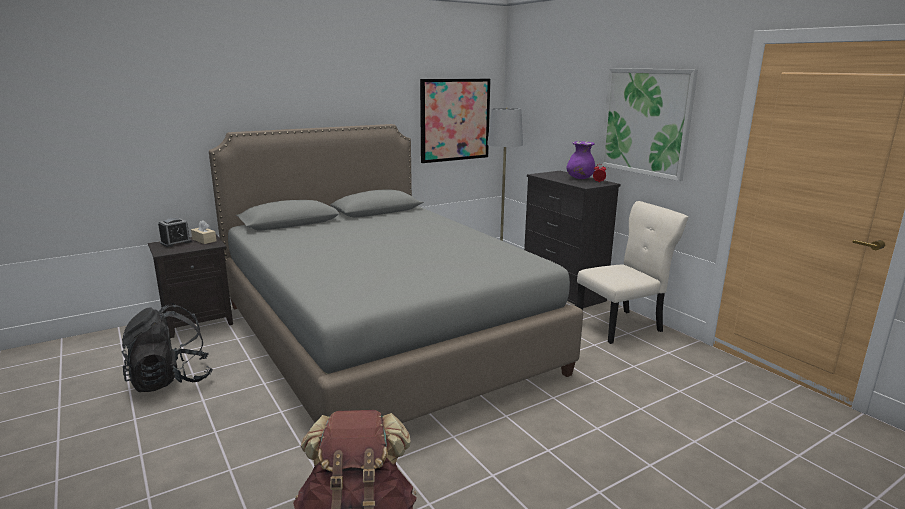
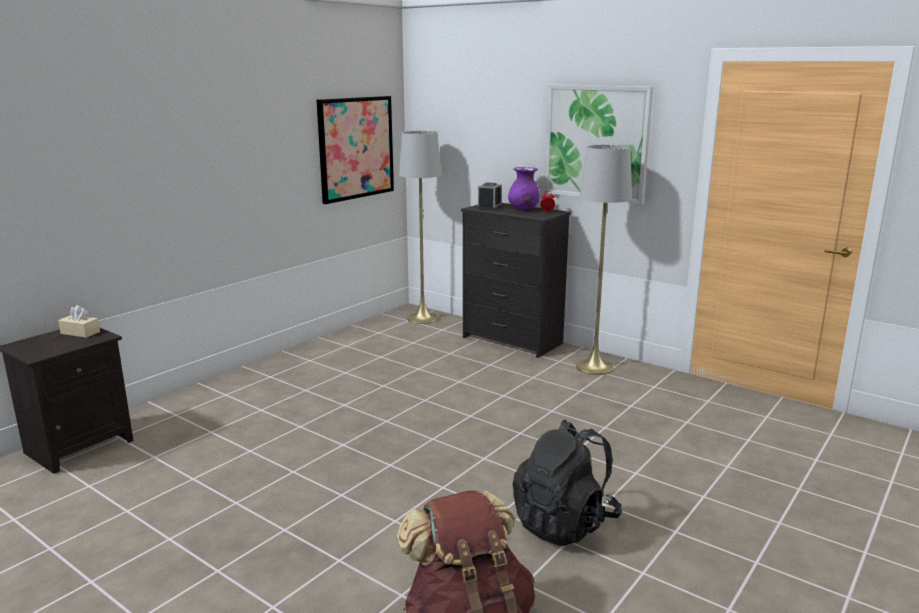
camera: 20 degrees left, 0 degrees up
black backpack [122,303,213,392] -> black backpack moved to [513,419,622,546]
alarm clock [158,218,192,247] -> alarm clock moved to [477,182,502,210]
grey bed [209,124,583,423] -> none
beige chair [577,201,688,344] -> grey floor lamp [576,145,632,375]

